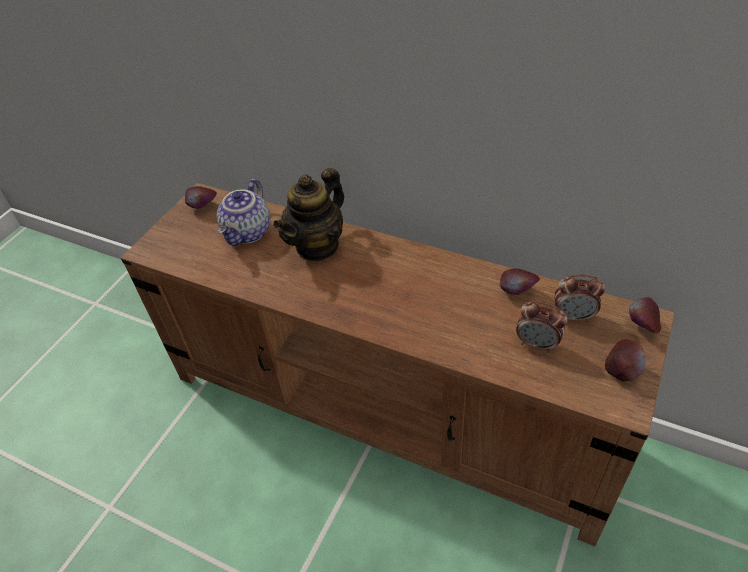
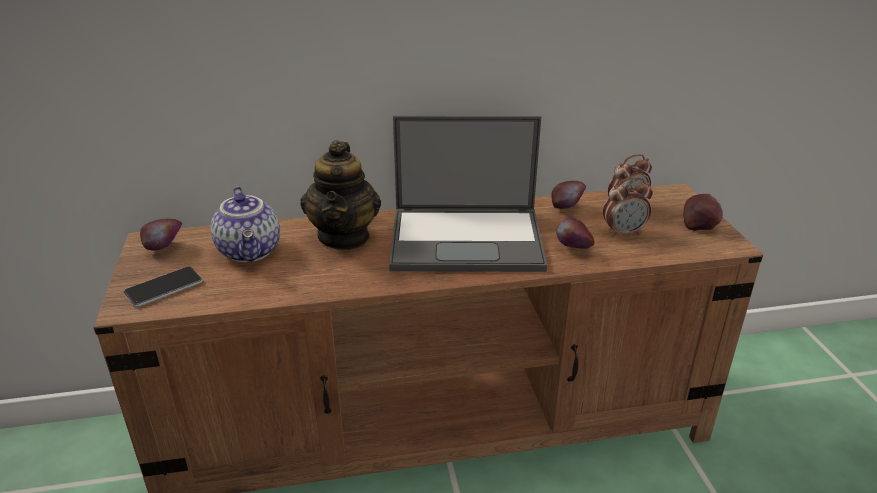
camera: 40 degrees left, 15 degrees down
apple [629,297,661,333] -> apple moved to [556,217,595,249]
none -> phone [124,267,203,307]
none -> laptop [389,116,547,272]

